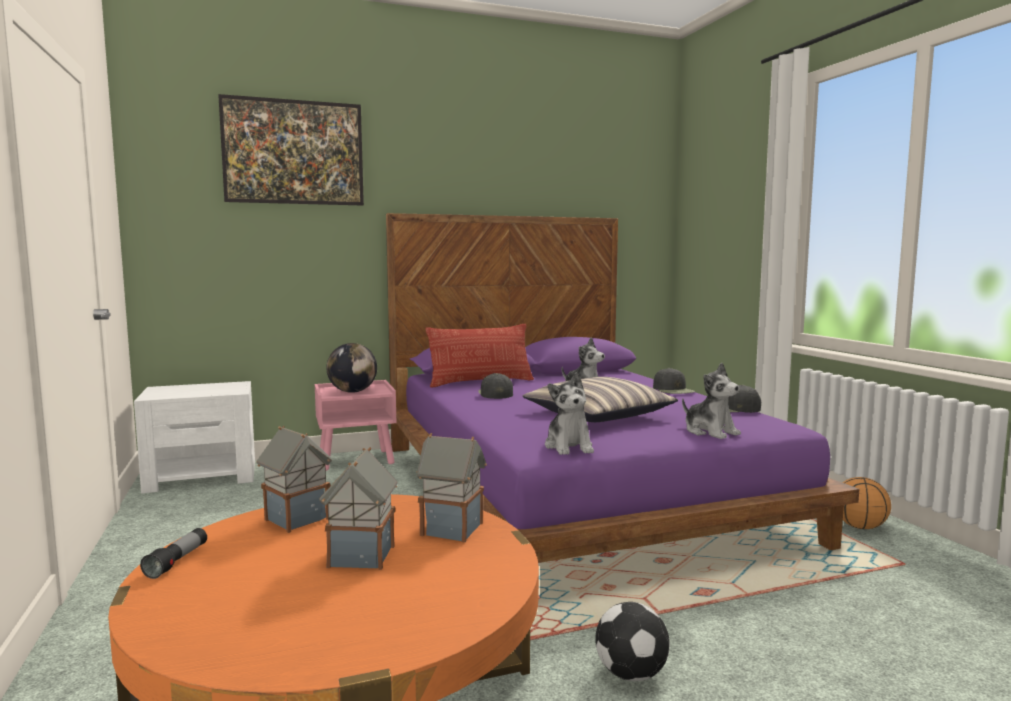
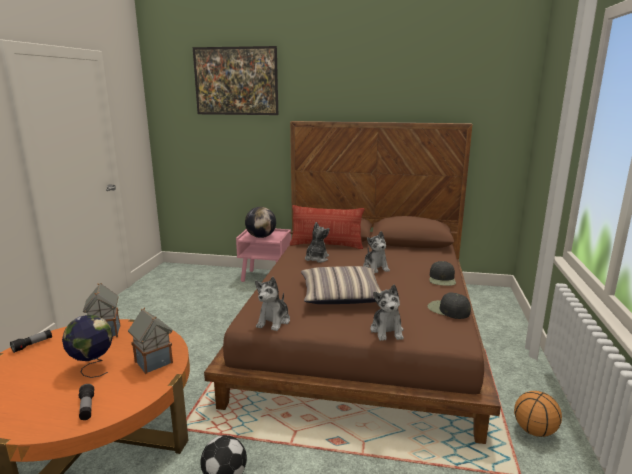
camera: 30 degrees right, 10 degrees up
white nightstand [134,381,255,493] -> none
toy house [319,447,398,570] -> globe [62,315,113,378]
purple bed [386,213,859,563] -> brown bed [204,121,501,444]
black cap [478,373,513,399] -> plush toy [305,222,330,263]
none -> flashlight [78,384,94,420]

